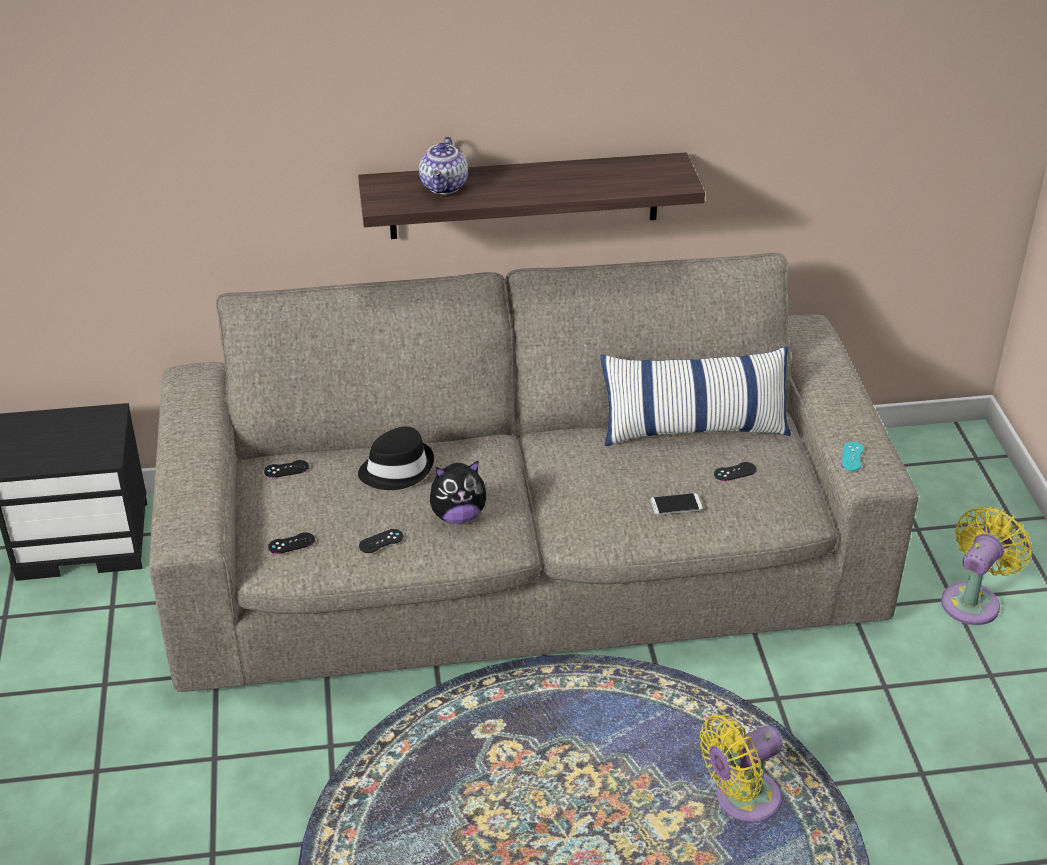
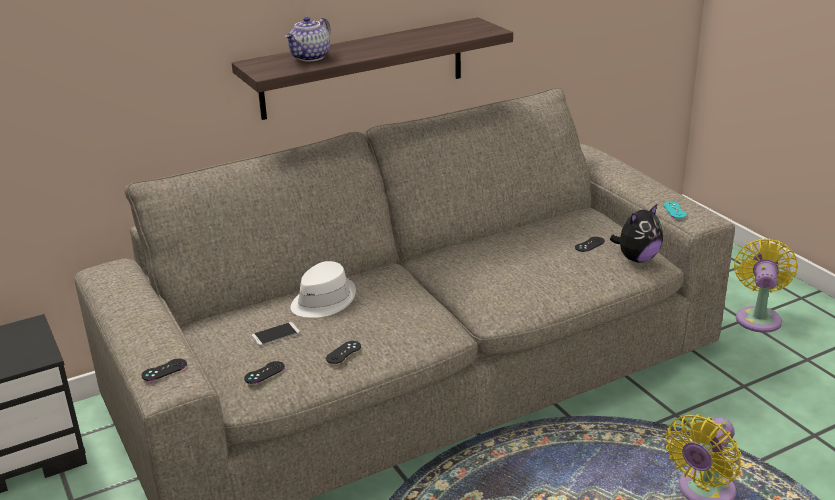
camera: 20 degrees left, 10 degrees down
black game controller [264,460,309,478] -> black game controller moved to [142,359,187,381]
black hat [358,426,434,490] -> white hat [290,261,356,318]
teapot [419,136,468,194] -> teapot turned 45 degrees clockwise [285,16,331,61]
plush toy [430,460,487,524] -> plush toy moved to [610,203,663,263]
pillow [601,346,791,446] -> none
phone [650,493,703,515] -> phone moved to [251,322,300,346]

